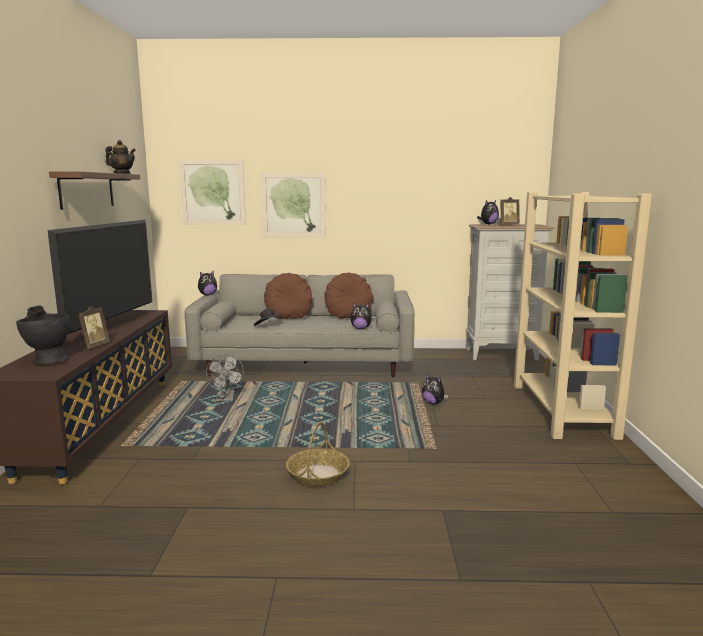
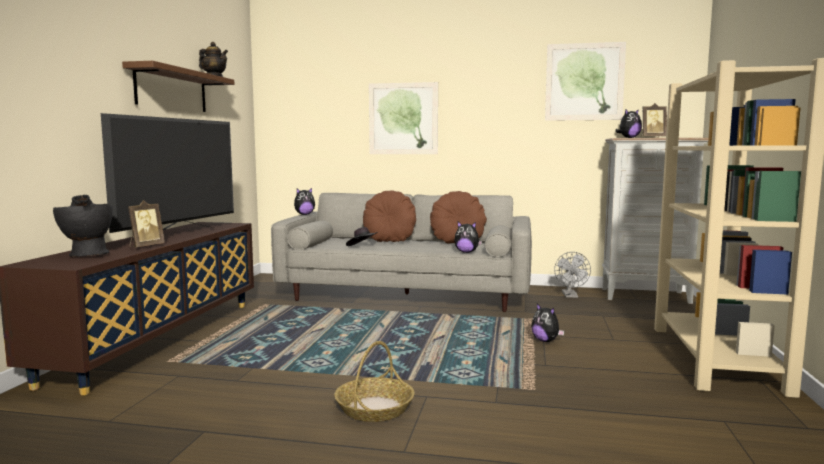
camera: 10 degrees right, 5 degrees down
picture [179,160,246,225] -> picture moved to [545,42,626,121]
grey fan [206,354,244,401] -> grey fan moved to [554,252,591,298]

